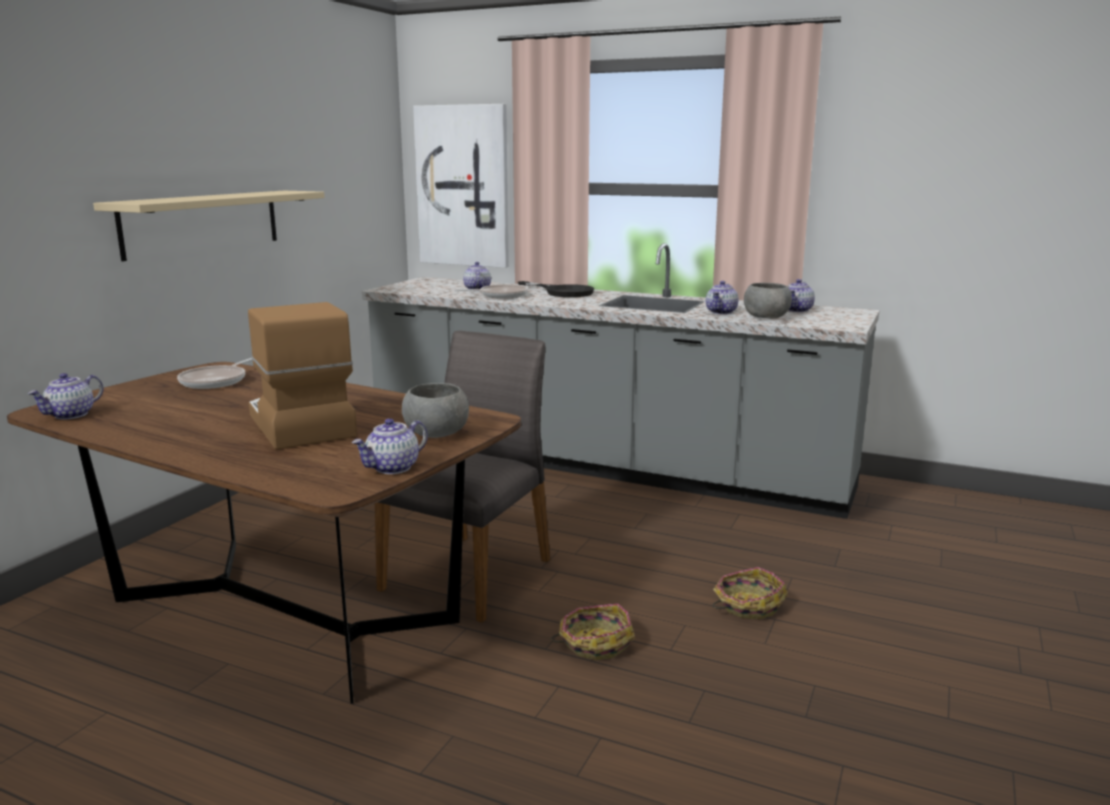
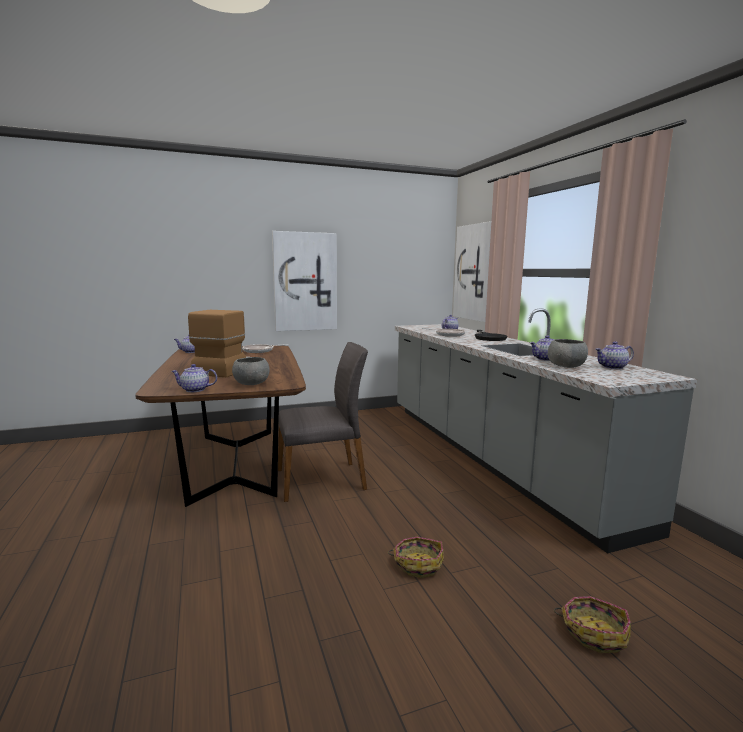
camera: 45 degrees right, 5 degrees down
beige shelf [93,191,325,261] -> picture [272,231,337,331]
basket [550,604,635,660] -> basket moved to [554,596,631,653]

